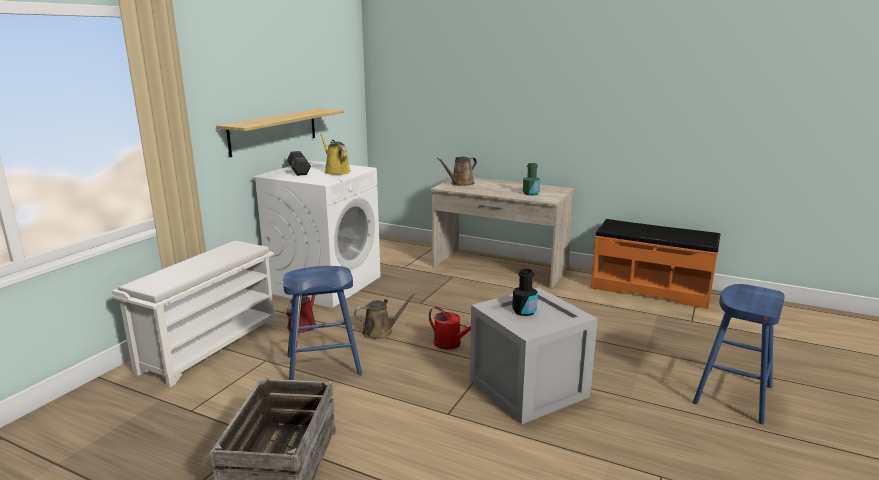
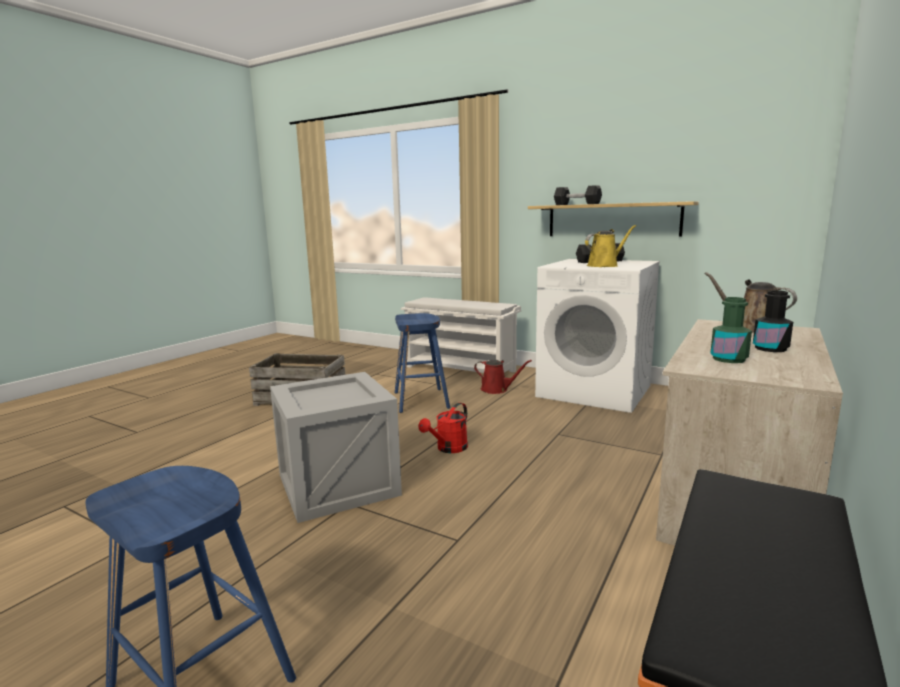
camera: 95 degrees right, 5 degrees down
brown watering can [354,292,417,339] -> none
black bottle [512,269,538,316] -> black bottle moved to [753,290,793,352]
none -> grey dumbbell [554,185,602,205]

